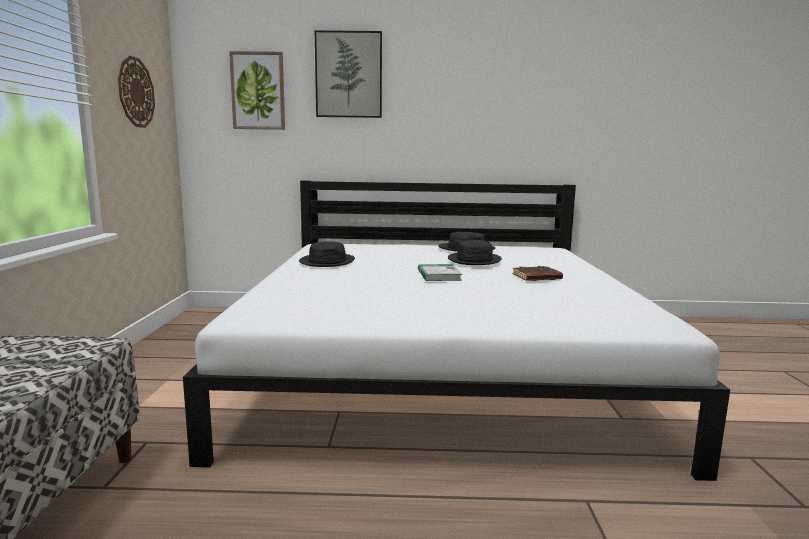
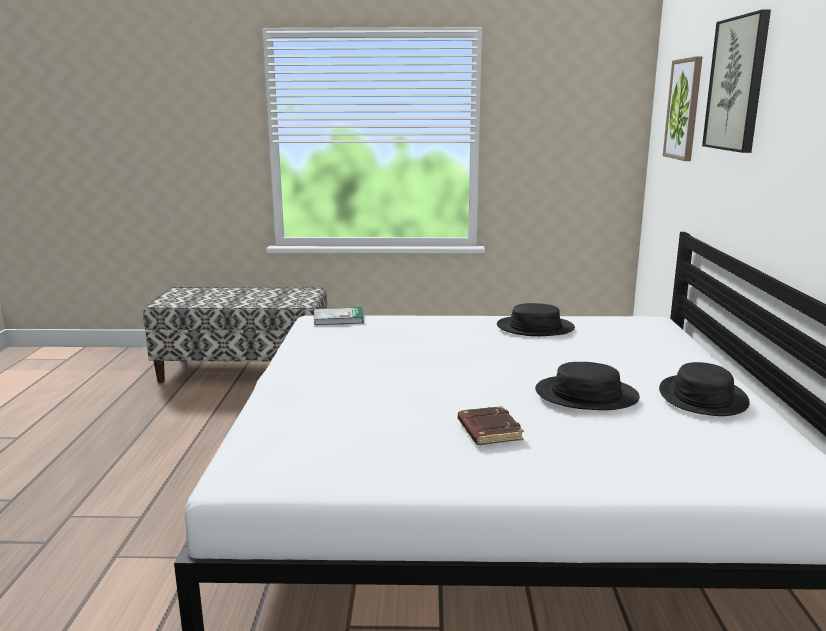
camera: 90 degrees right, 5 degrees up
wall clock [118,56,155,128] -> none
book [418,264,462,281] -> book moved to [314,307,364,325]

